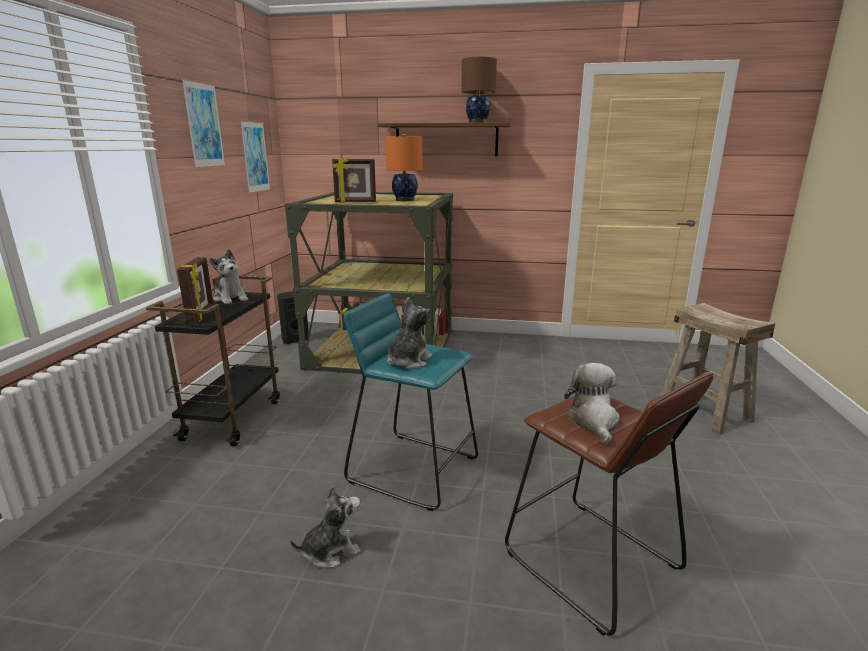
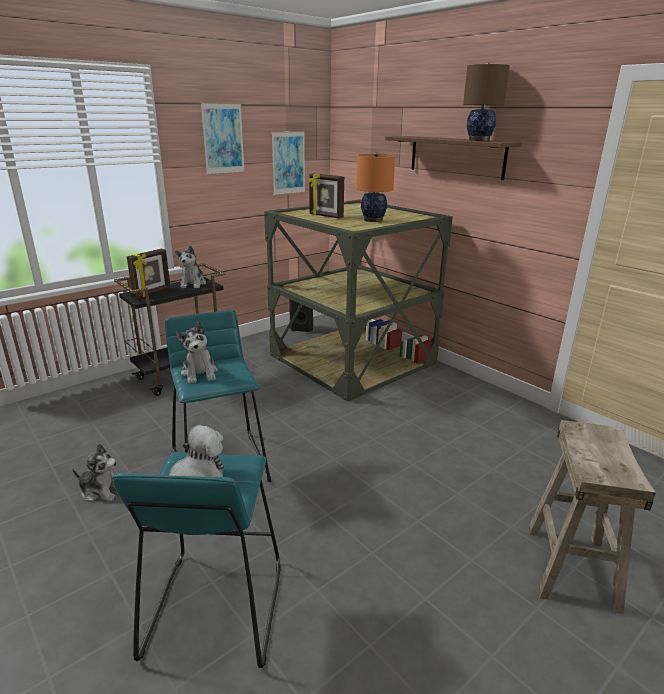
camera: 40 degrees right, 5 degrees up
plush toy [388,297,432,369] -> plush toy turned 90 degrees clockwise [176,322,218,384]
brown stool [505,372,714,636] -> turquoise stool [112,452,281,668]

